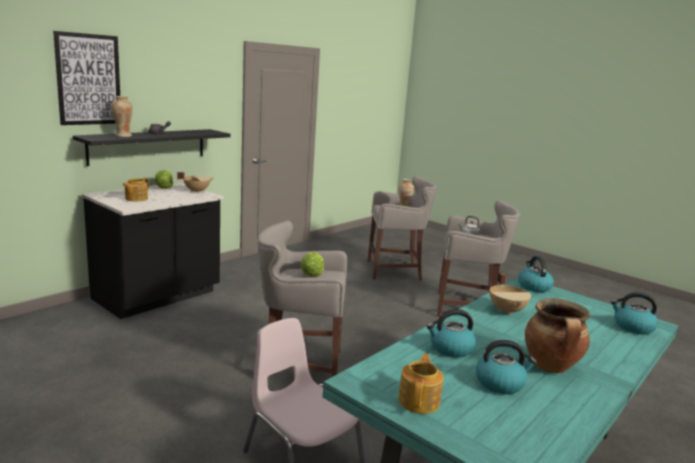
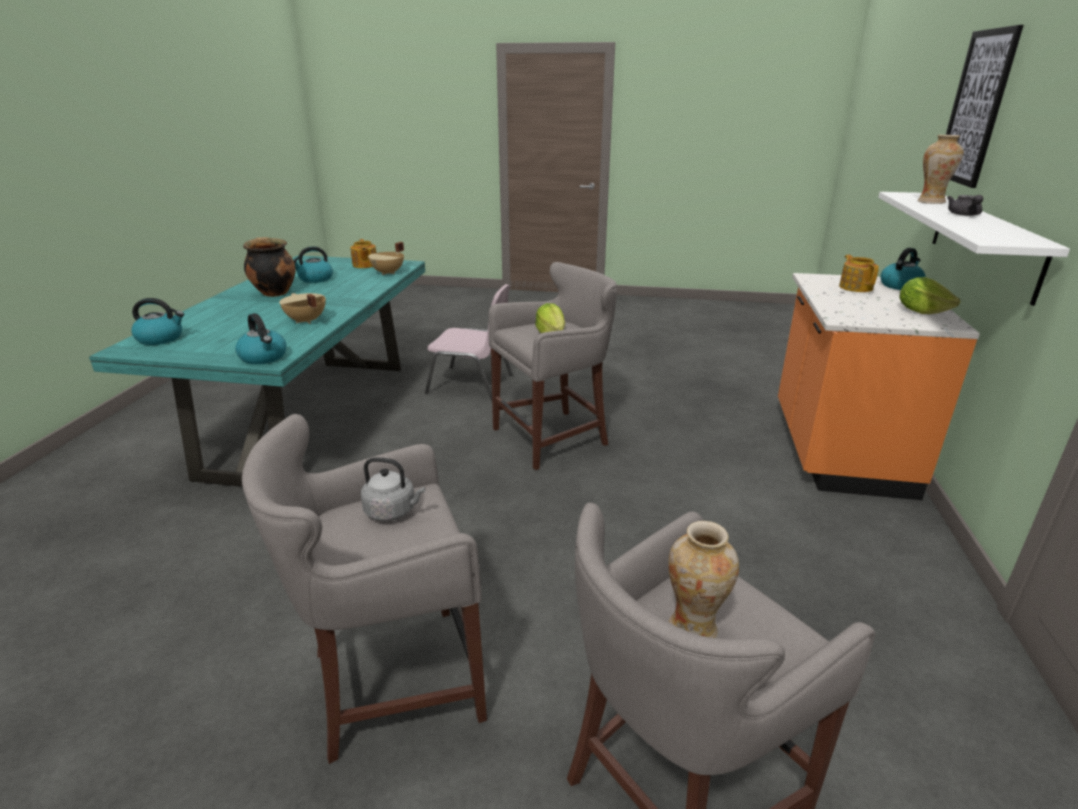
camera: 150 degrees right, 10 degrees up
black shelf [73,129,231,166] -> white shelf [878,192,1070,306]
black counter [82,182,224,319] -> orange counter [778,273,980,500]
beige cooking pot [177,172,213,193] -> beige cooking pot moved to [368,242,404,275]
kettle [426,309,476,358] -> kettle moved to [880,248,925,290]

